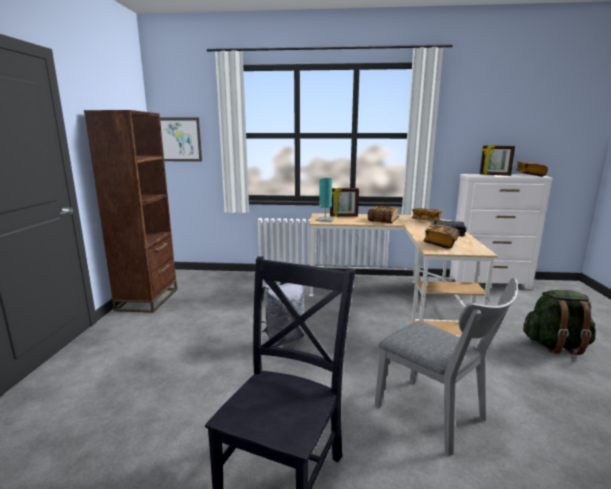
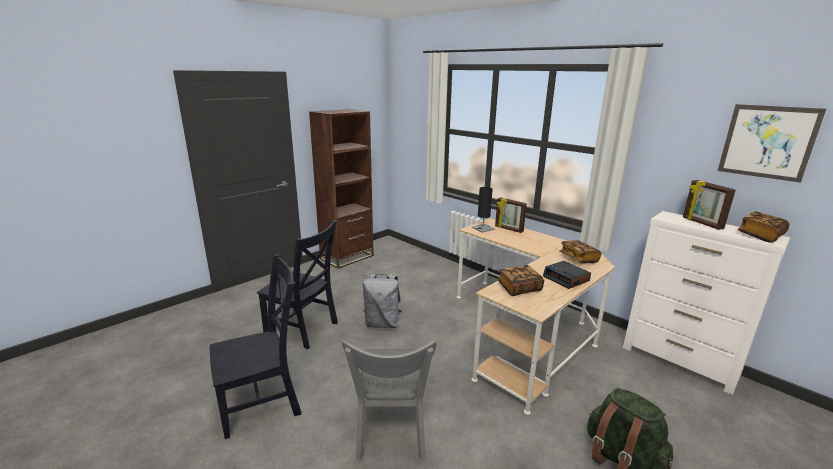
camera: 40 degrees right, 5 degrees up
picture [160,117,202,162] -> picture moved to [718,104,826,183]
turquoise table lamp [315,178,335,222] -> black table lamp [471,187,495,233]
book [368,206,400,223] -> none
none -> black chair [257,221,338,349]

